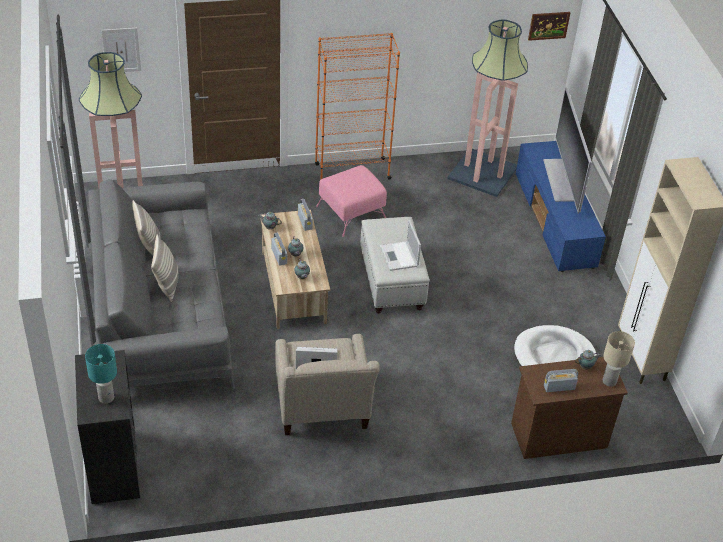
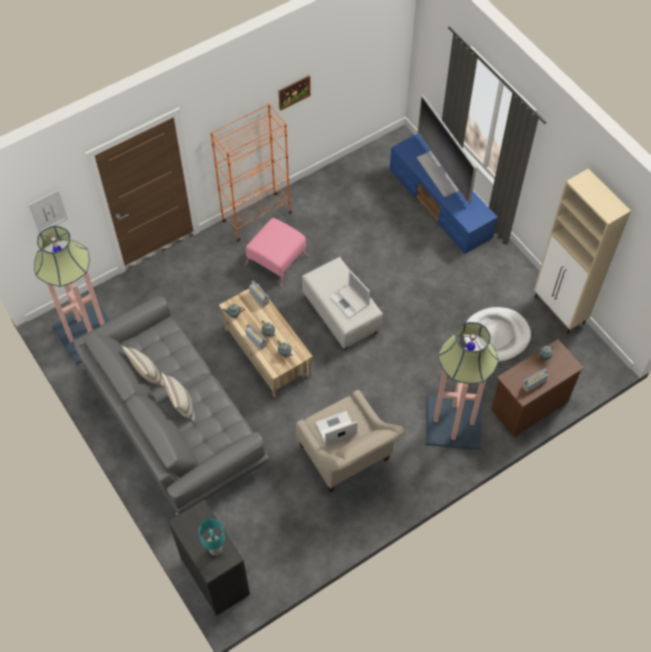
camera: 20 degrees left, 15 degrees up
floor lamp [447,20,528,197] -> floor lamp moved to [426,322,499,450]
picture [528,12,570,41] -> picture moved to [279,76,310,111]
beige table lamp [603,331,635,387] -> none

